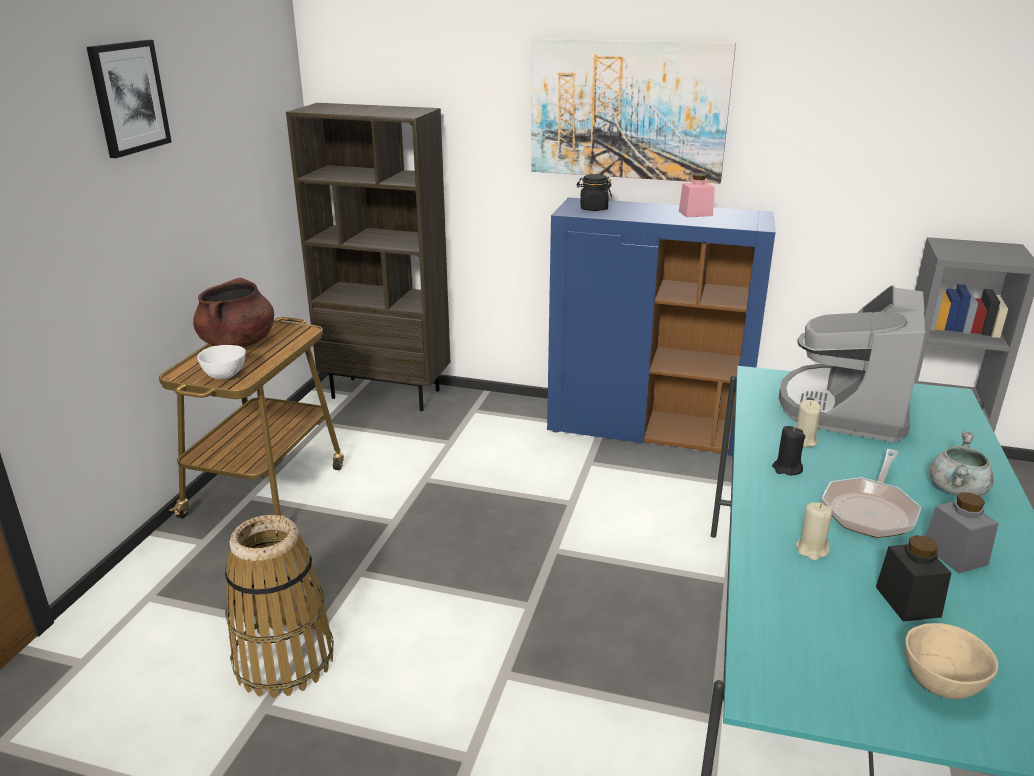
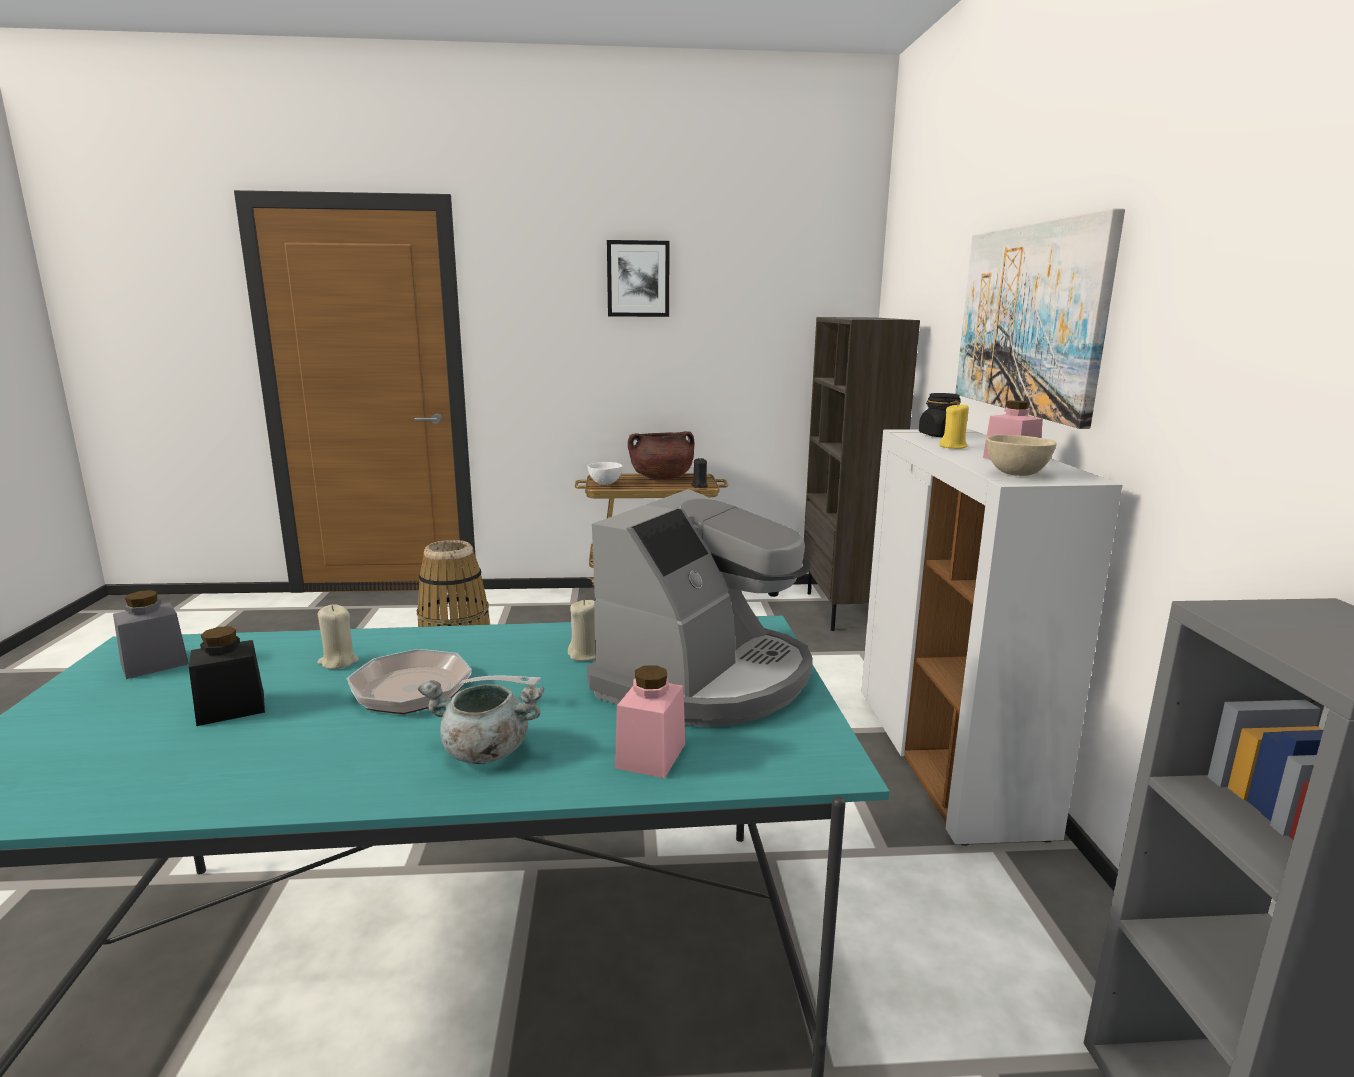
camera: 70 degrees right, 10 degrees down
blue cabinet [547,197,775,457] -> white cabinet [861,429,1122,846]
black candle [772,426,805,475] -> black candle moved to [691,458,708,488]
coffee machine [779,285,925,442] -> coffee machine turned 120 degrees clockwise [587,489,813,727]
beige bowl [905,623,998,699] -> beige bowl moved to [986,434,1057,476]
grey jar [926,492,999,573] -> grey jar moved to [113,590,189,679]
none -> pink jar [615,665,685,778]
none -> yellow candle [939,402,969,449]

